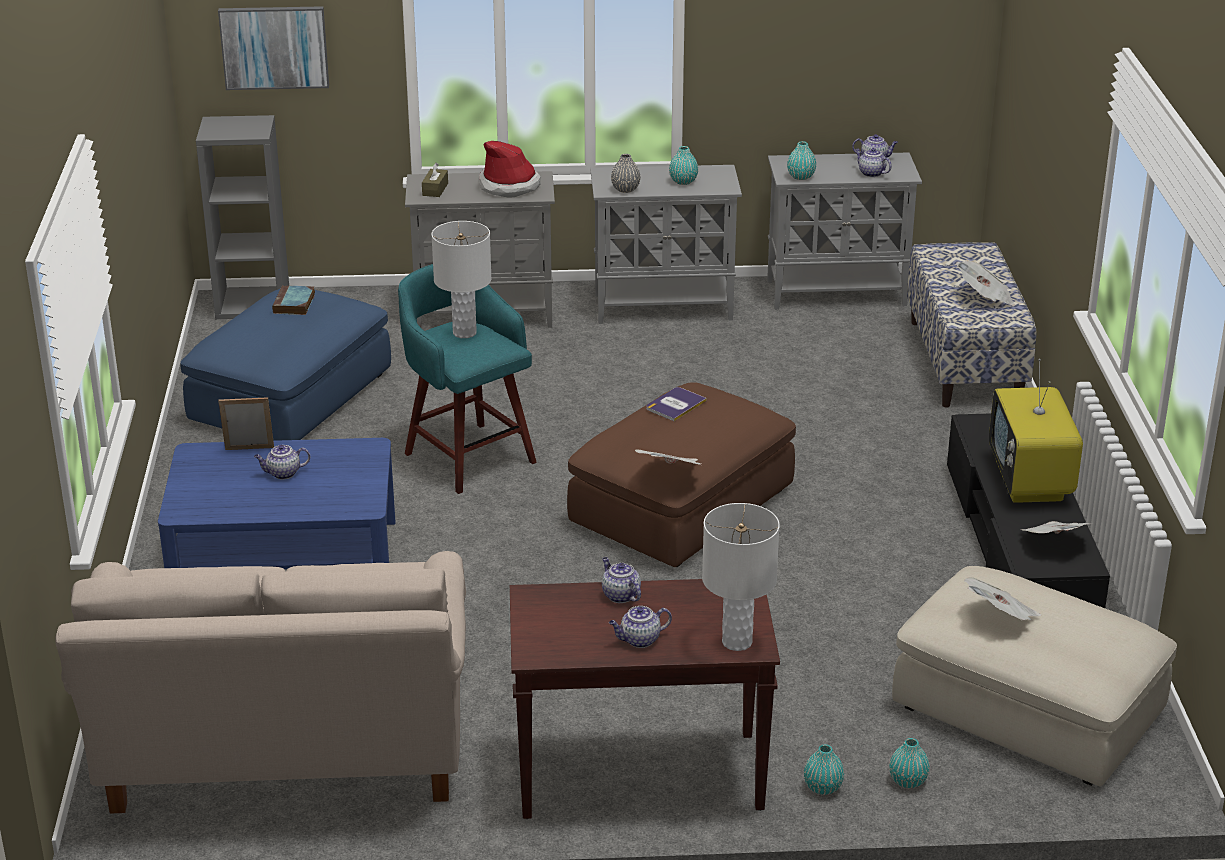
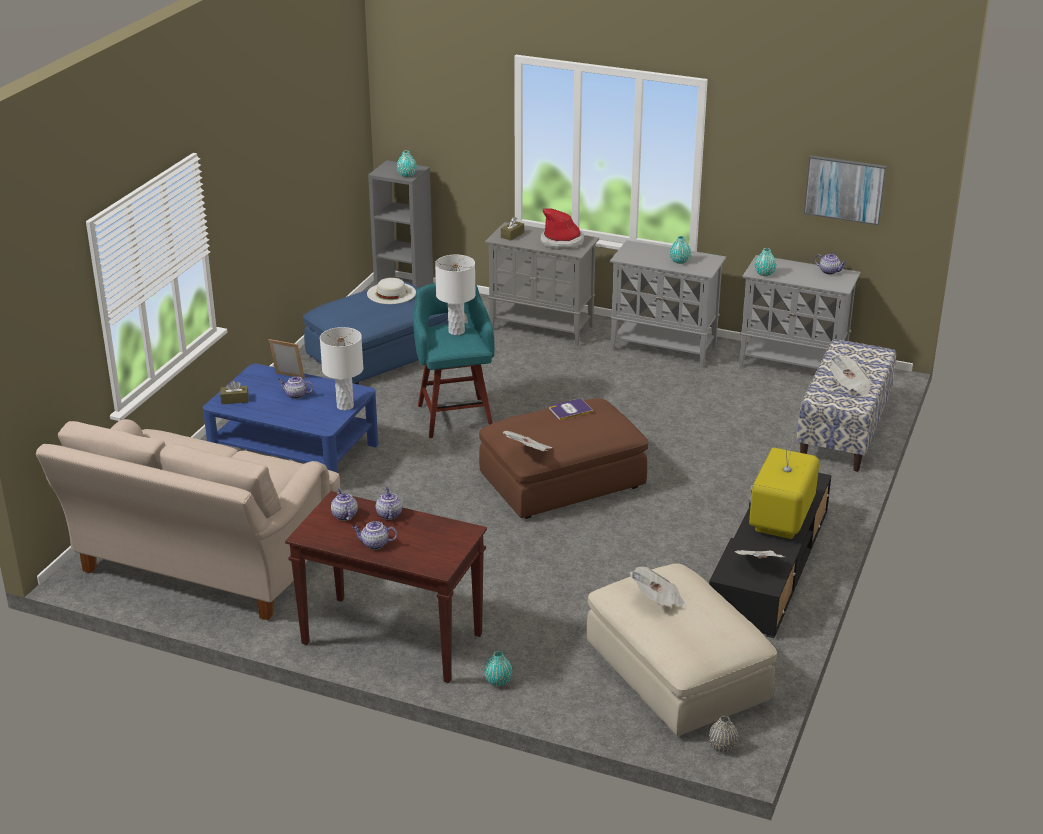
camera: 25 degrees right, 0 degrees up
picture [218,6,329,90] -> picture moved to [804,155,887,225]
book [272,285,315,315] -> white hat [367,278,416,304]
grey vase [611,154,640,193] -> grey vase moved to [709,716,738,752]
white table lamp [702,503,780,651] -> white table lamp moved to [320,327,363,411]
teapot [855,148,892,177] -> teapot moved to [331,489,358,521]
turquoise vase [889,738,930,788] -> turquoise vase moved to [397,150,417,177]
none -> brown tissue box [220,381,248,404]

